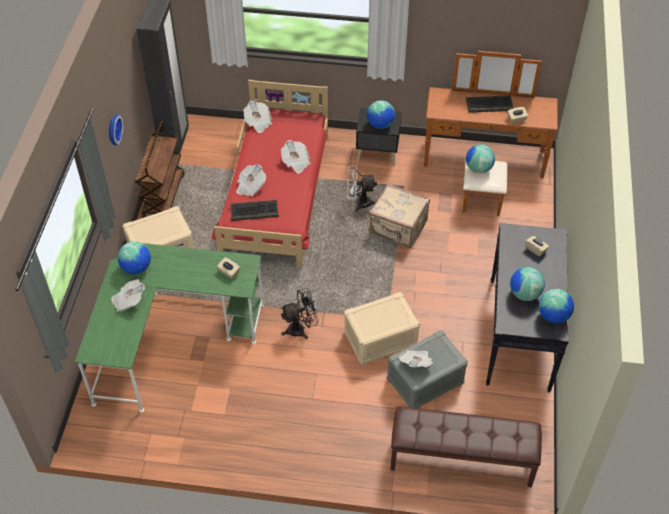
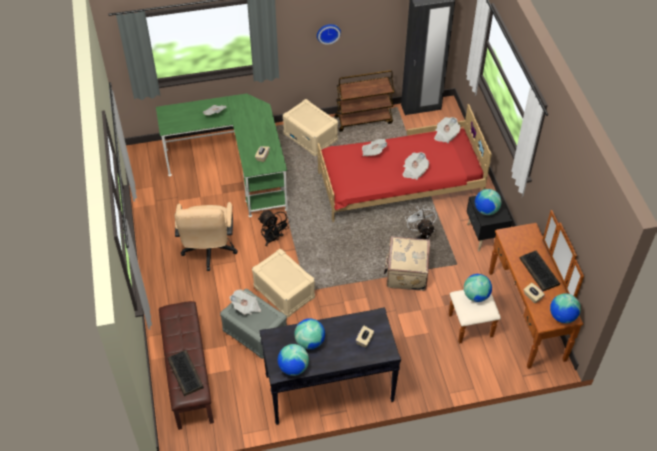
camera: 70 degrees right, 0 degrees up
globe [117,242,151,274] -> globe moved to [550,293,581,323]
keyboard [230,200,279,221] -> keyboard moved to [167,350,204,396]
none -> beige office chair [175,202,238,271]

